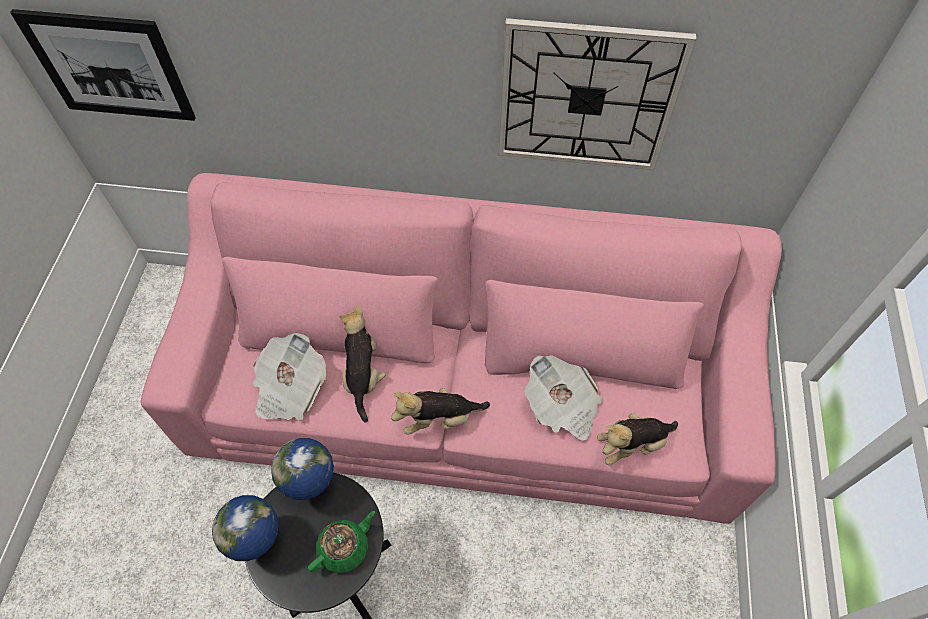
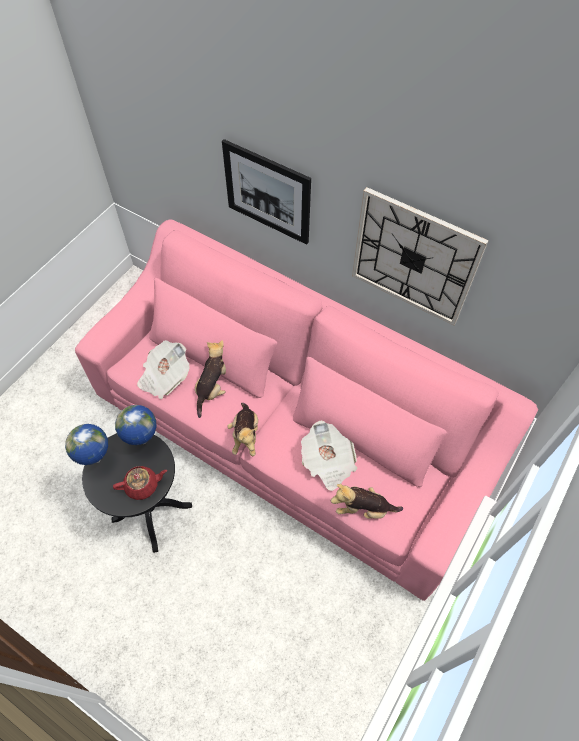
camera: 25 degrees right, 0 degrees up
picture [10,9,196,121] -> picture moved to [222,139,311,245]
green teapot [307,511,375,573] -> red teapot [113,466,167,500]
plush toy [391,388,490,435] -> plush toy turned 105 degrees counterclockwise [227,403,258,456]

